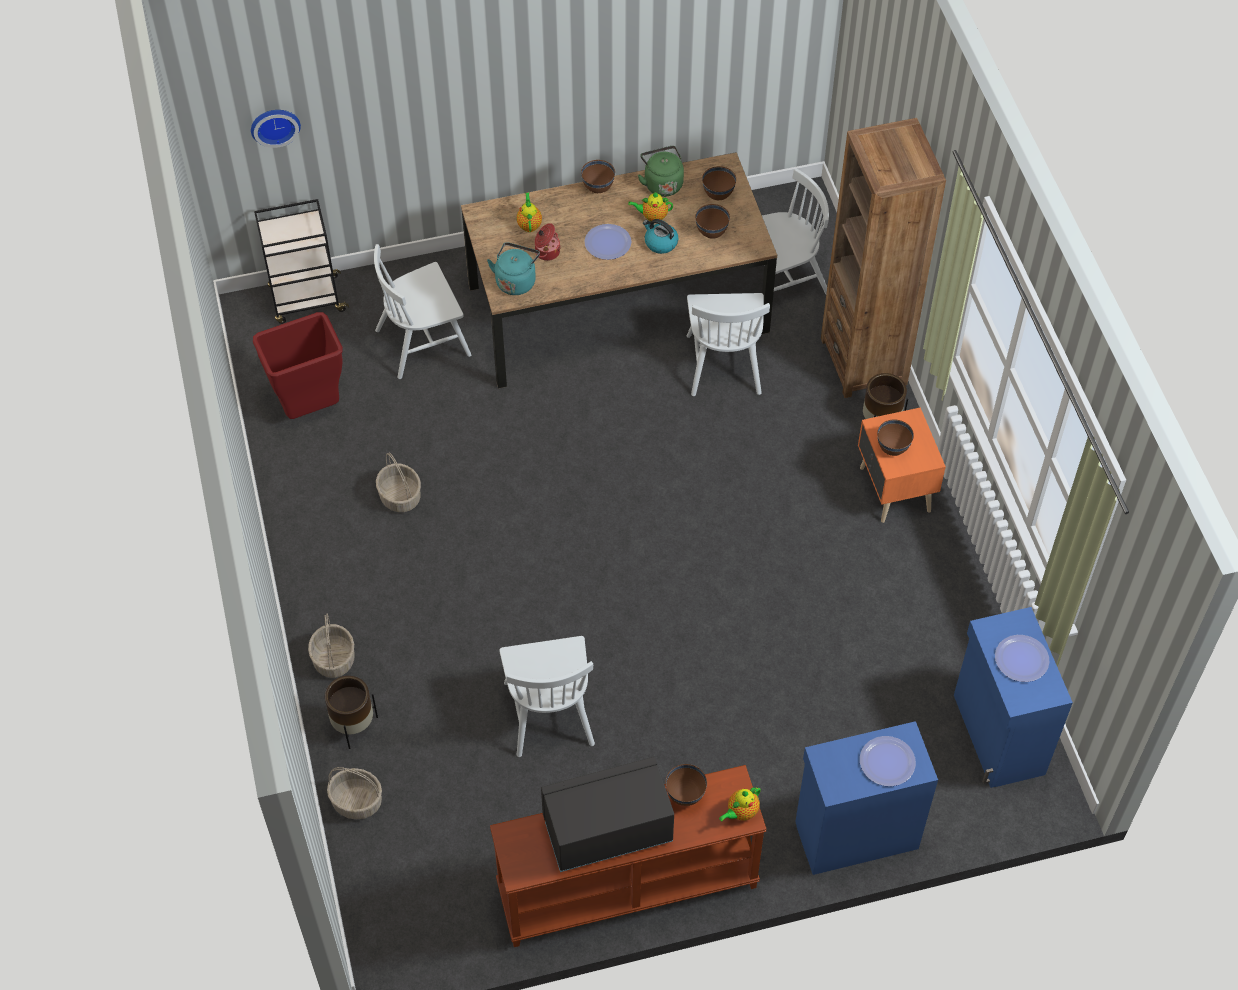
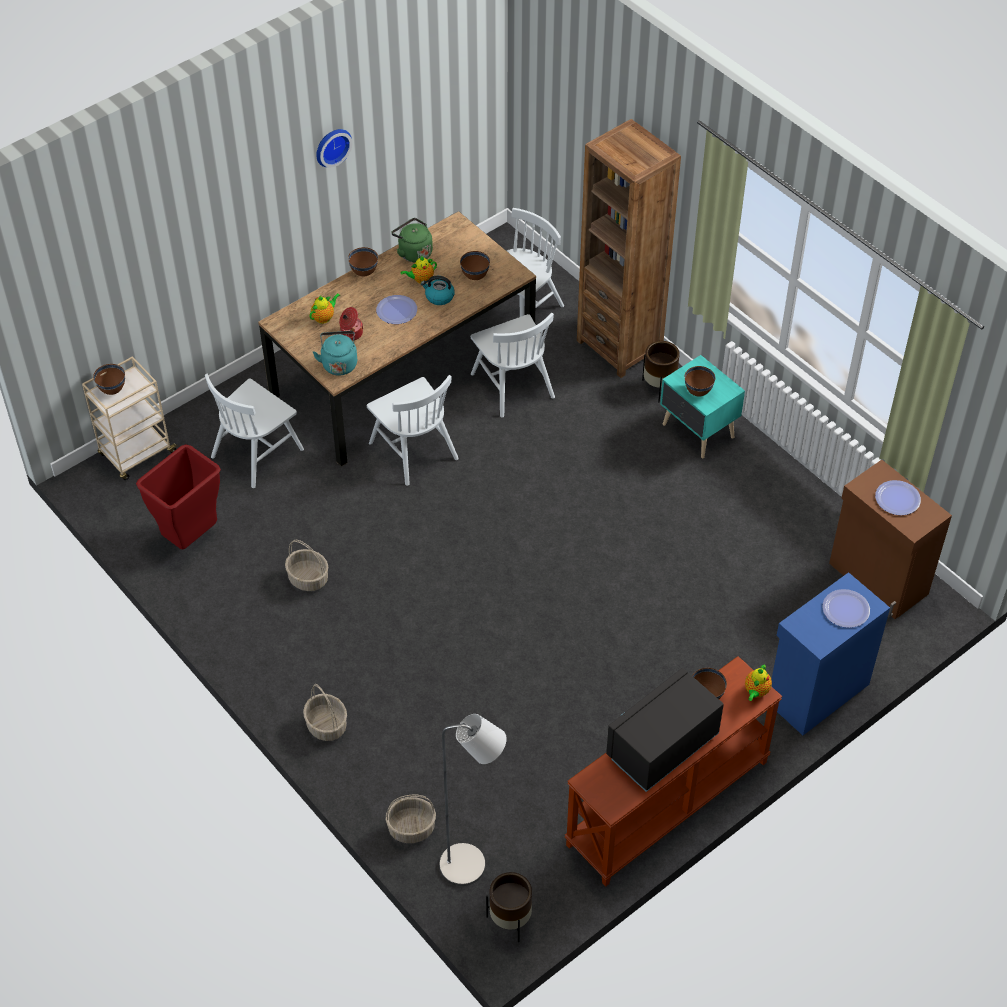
camera: 25 degrees left, 5 degrees down
wall clock [251,110,301,148] -> wall clock moved to [316,129,352,167]
black cart [254,199,349,324] -> beige cart [82,356,179,480]
brown planter [325,676,378,749] -> brown planter moved to [486,872,532,942]
white chair [499,636,595,757] -> white chair moved to [367,375,459,486]
teapot [517,192,542,232] -> teapot turned 75 degrees clockwise [309,293,340,324]
brown bowl [702,166,736,200] -> brown bowl moved to [93,364,125,395]
orange nightstand [858,407,946,523] -> turquoise nightstand [660,355,745,458]
blue cabinet [954,607,1073,788] -> brown cabinet [829,460,952,619]
none -> grey floor lamp [439,714,507,886]

